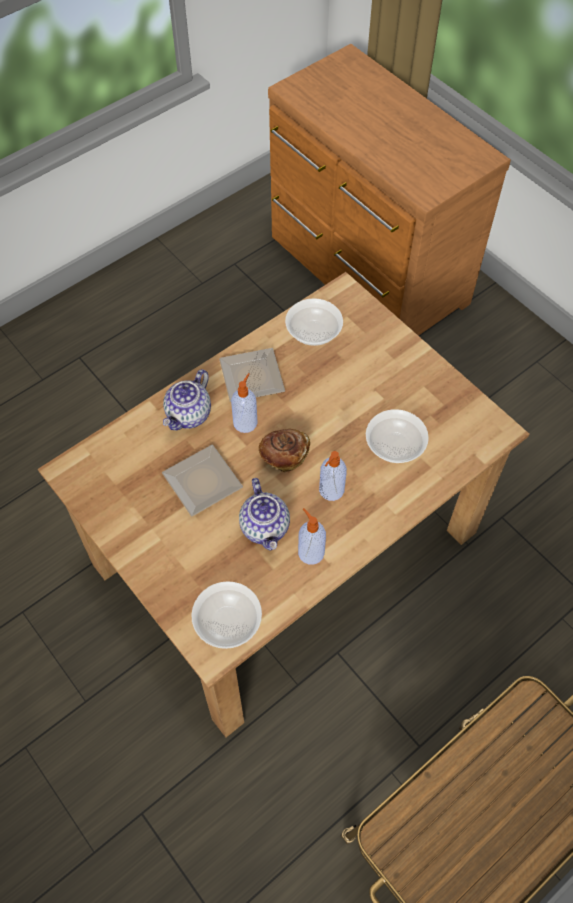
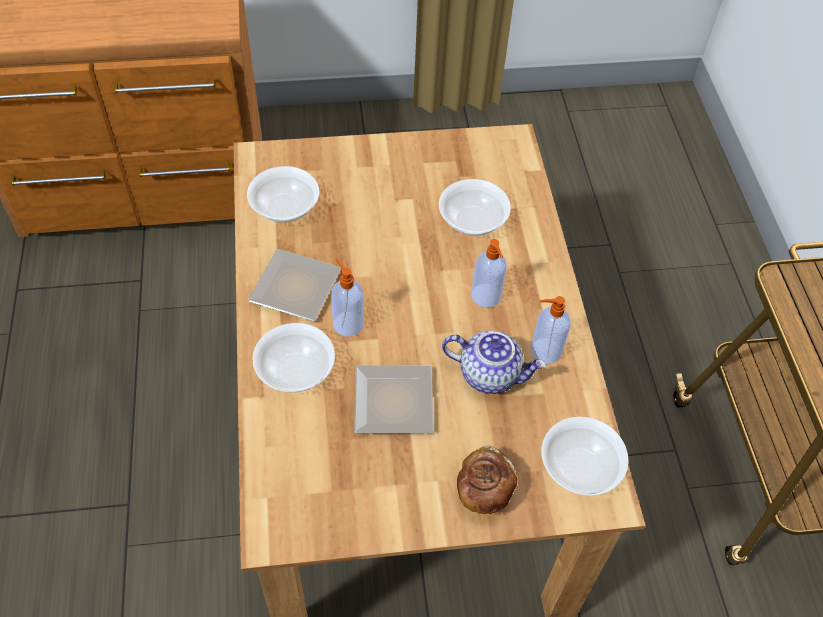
camera: 60 degrees left, 5 degrees down
teapot [163,369,211,430] -> bowl [252,323,335,393]
bread [259,429,310,472] -> bread moved to [457,446,517,514]

